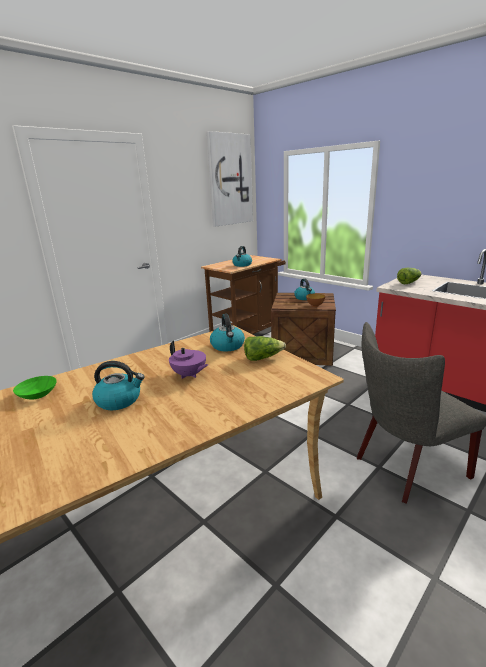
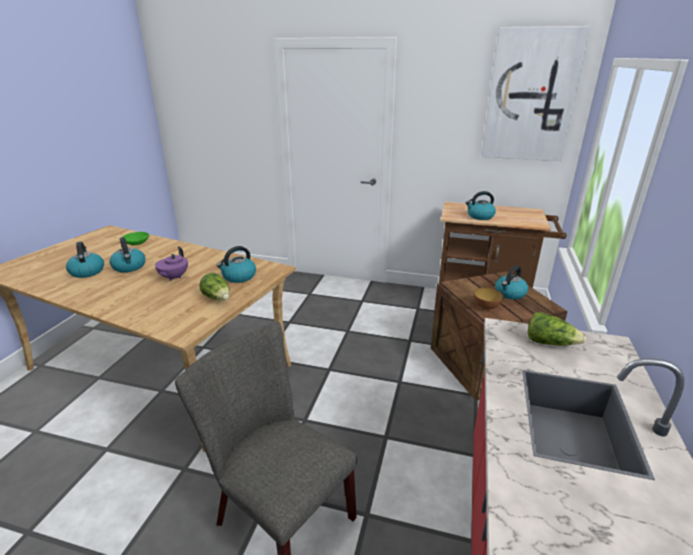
camera: 60 degrees right, 5 degrees up
none -> kettle [66,242,104,278]

